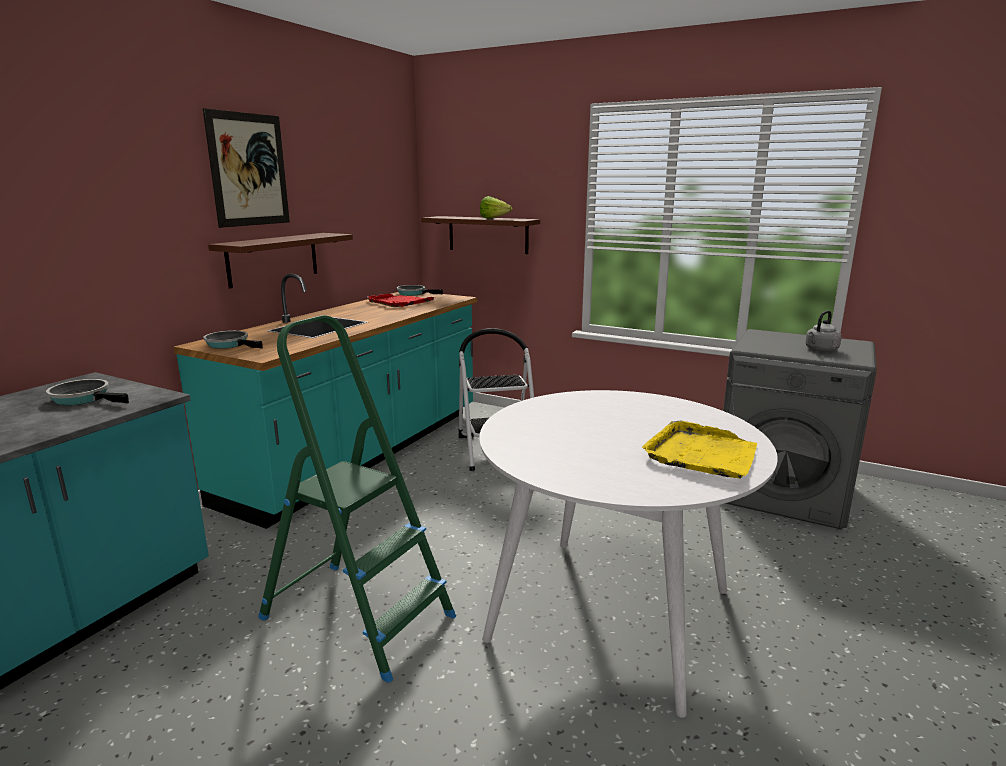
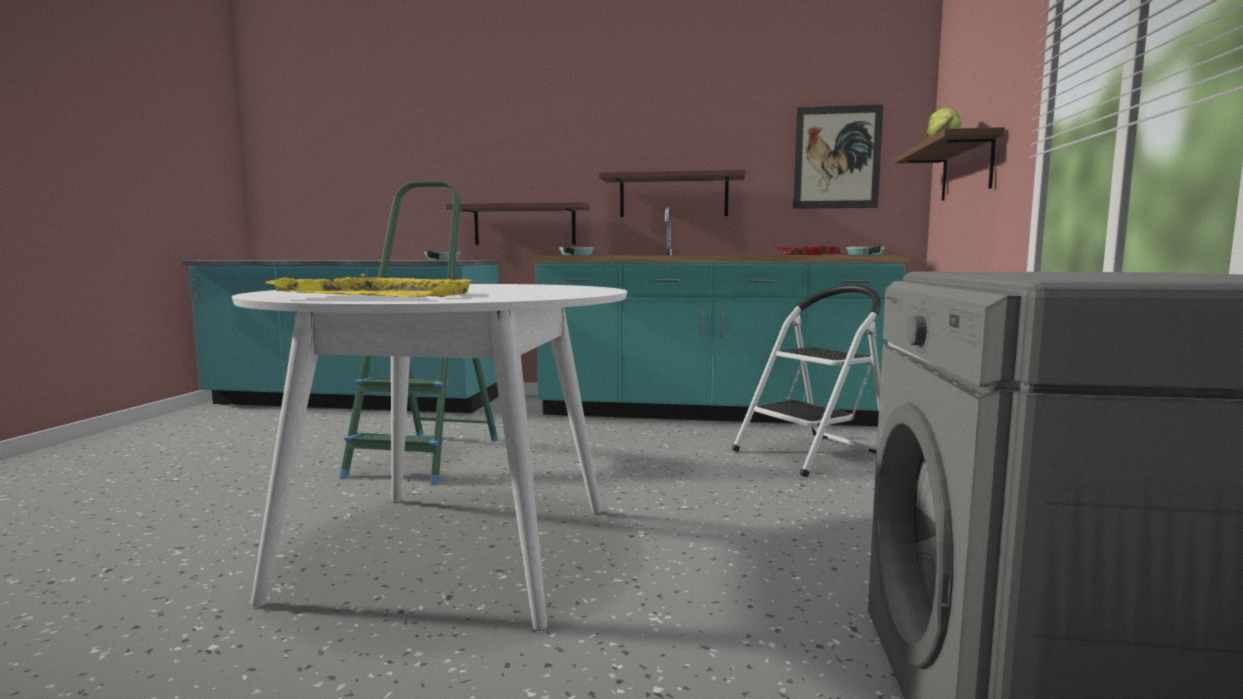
camera: 70 degrees right, 10 degrees down
picture [203,108,290,228] -> picture moved to [793,104,883,209]
grey kettle [805,311,841,352] -> none
none -> brown shelf [446,202,590,245]

